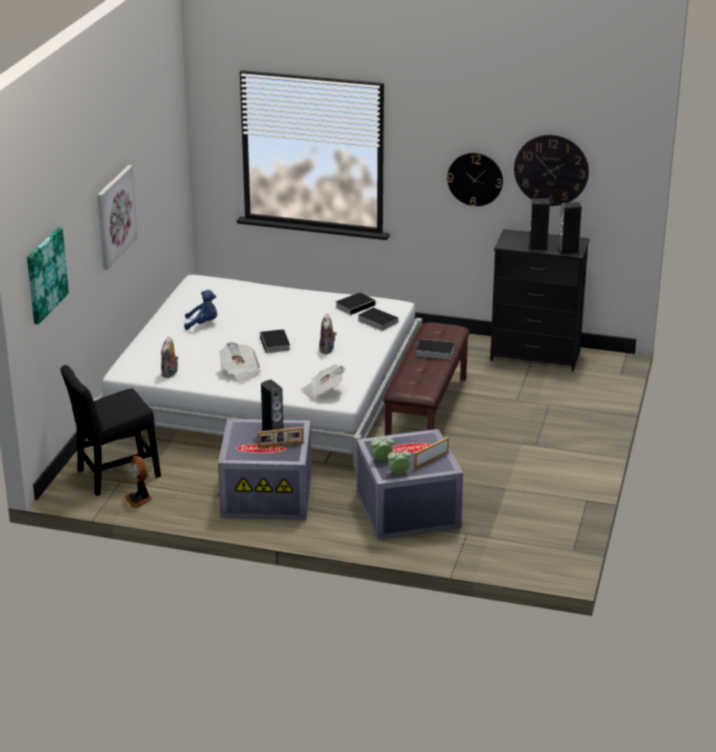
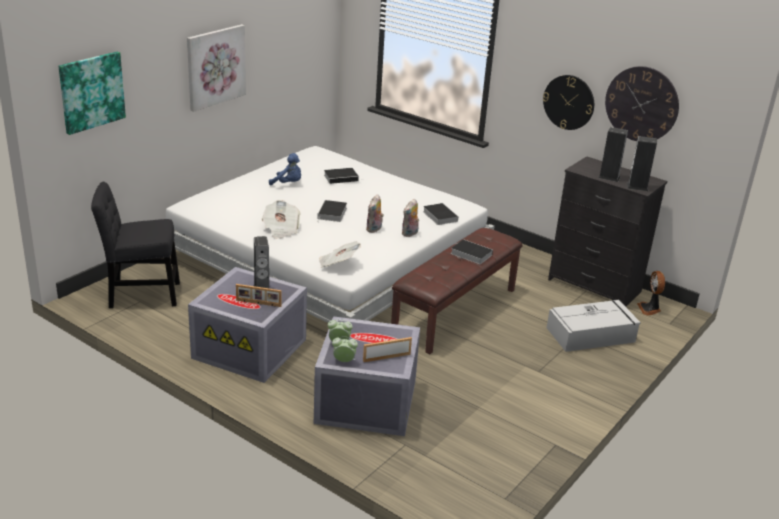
camera: 20 degrees right, 0 degrees up
fan [125,456,152,508] -> fan moved to [637,271,665,315]
plush toy [161,337,178,378] -> plush toy moved to [402,199,419,237]
book [336,292,375,315] -> book moved to [324,168,363,184]
none -> grey storage box [547,300,641,352]

